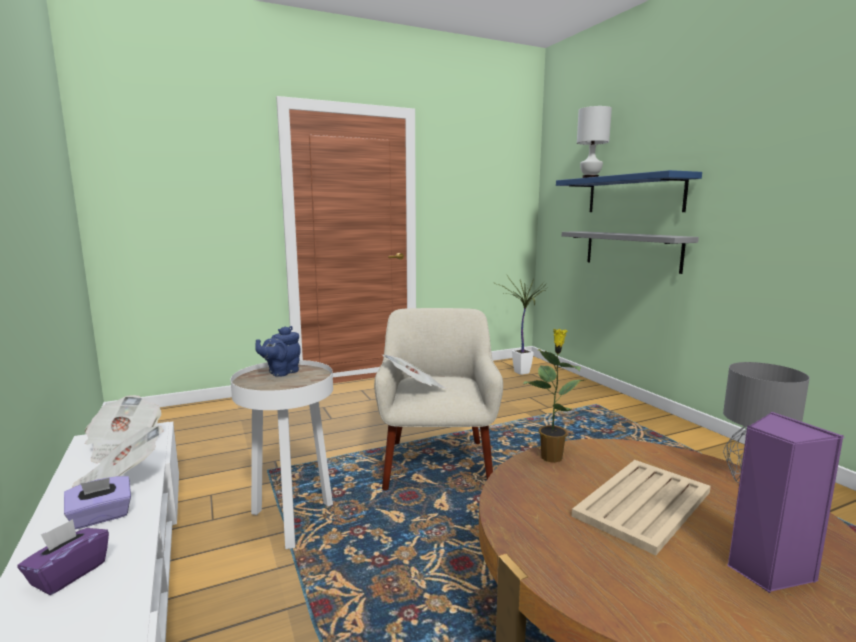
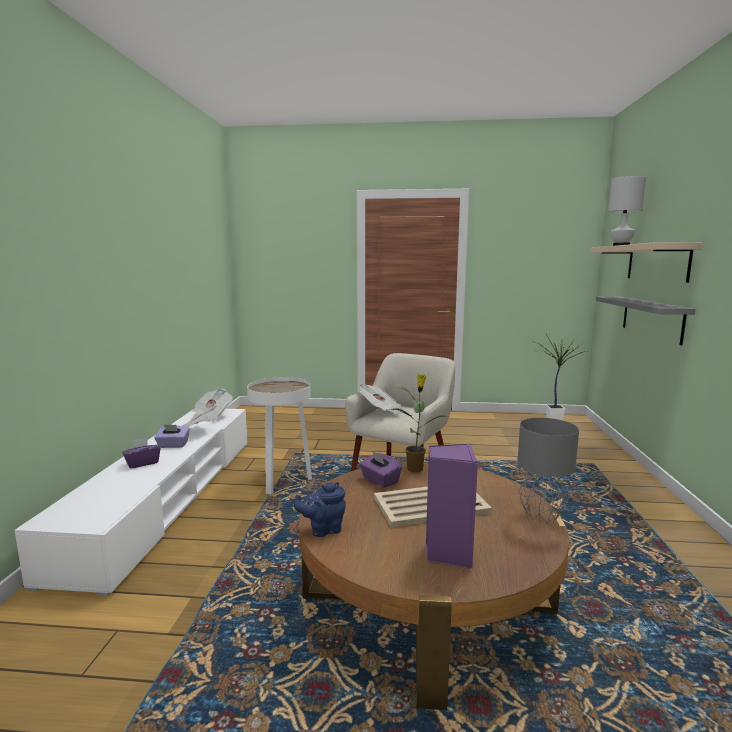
camera: 30 degrees right, 0 degrees up
blue teapot [255,326,301,377] -> blue teapot moved to [294,482,346,537]
blue shelf [556,170,702,212] -> beige shelf [591,242,703,283]
none -> purple tissue box [359,451,402,488]

